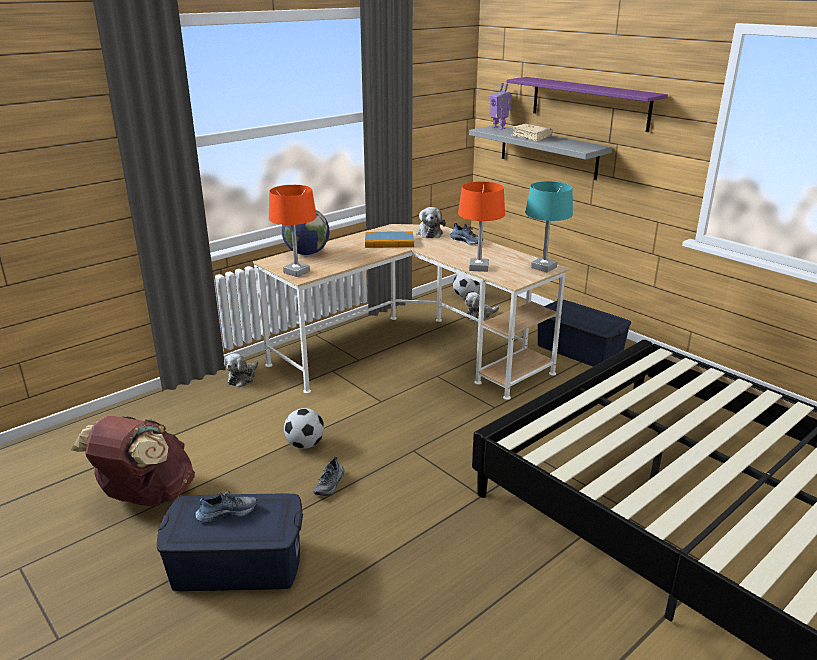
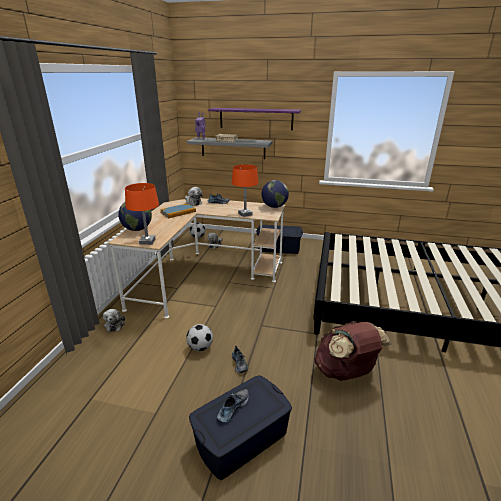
camera: 35 degrees left, 0 degrees up
brown backpack [71,416,195,507] -> brown backpack moved to [314,321,392,381]
turquoise table lamp [525,181,573,272] -> globe [261,180,289,208]

